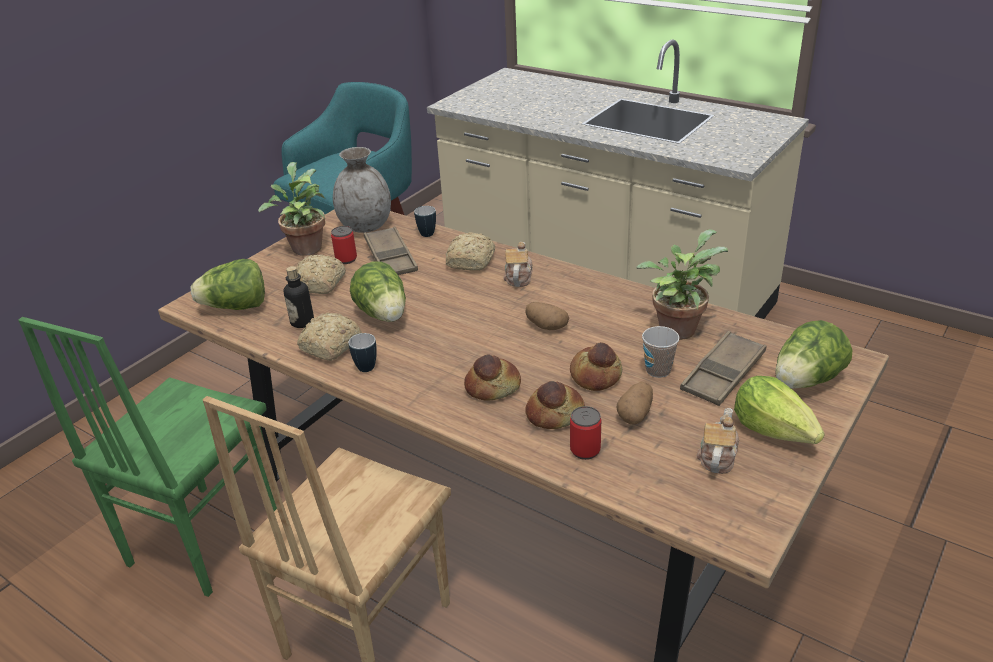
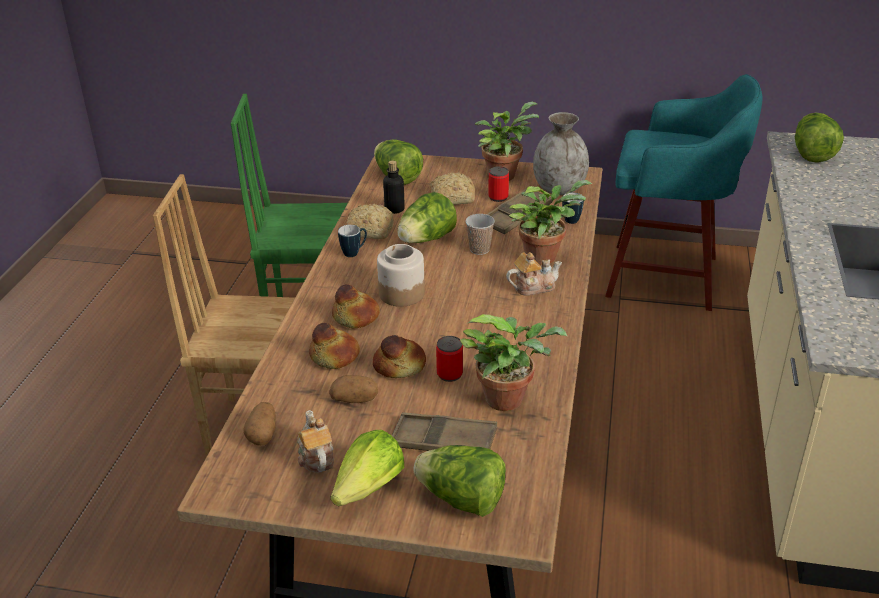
camera: 65 degrees right, 0 degrees up
bread [446,232,495,271] -> potted plant [509,180,592,265]
potato [525,302,569,330] -> potato moved to [243,402,276,446]
can [570,406,601,460] -> can moved to [436,336,463,382]
cup [642,326,679,378] -> cup moved to [465,214,495,255]
teapot [696,408,739,474] -> teapot turned 105 degrees counterclockwise [297,410,334,472]
none -> jar [377,244,425,307]
none -> lettuce [795,113,844,163]

